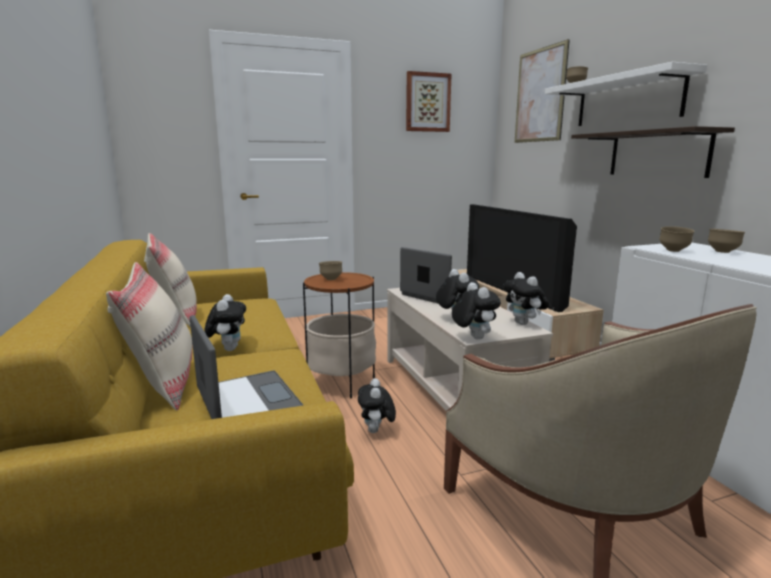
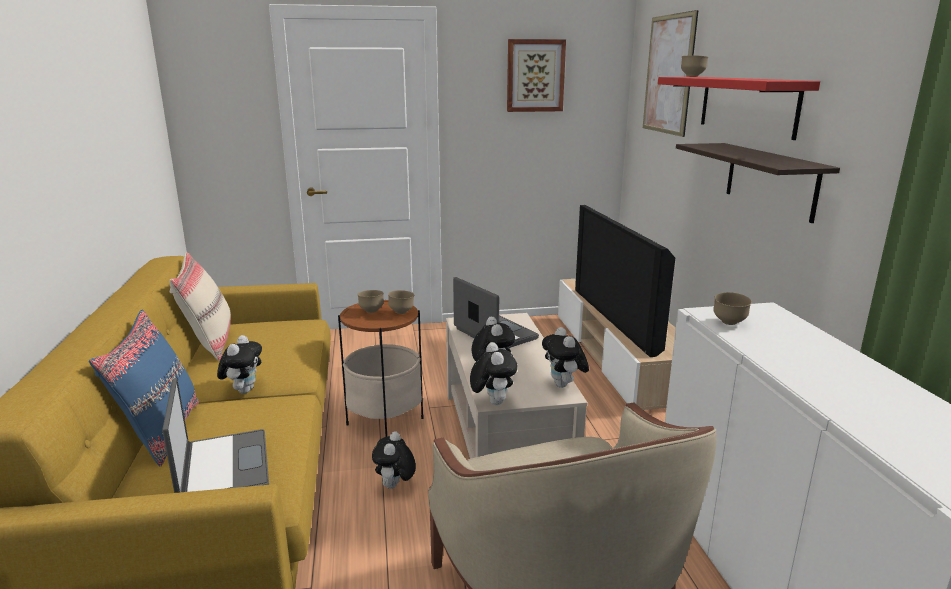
camera: 10 degrees right, 5 degrees up
beige pillow [106,262,192,410] -> blue pillow [89,309,199,467]
white shelf [545,62,707,126] -> red shelf [658,77,820,140]
brown bowl [708,229,745,253] -> brown bowl moved to [388,290,414,314]

